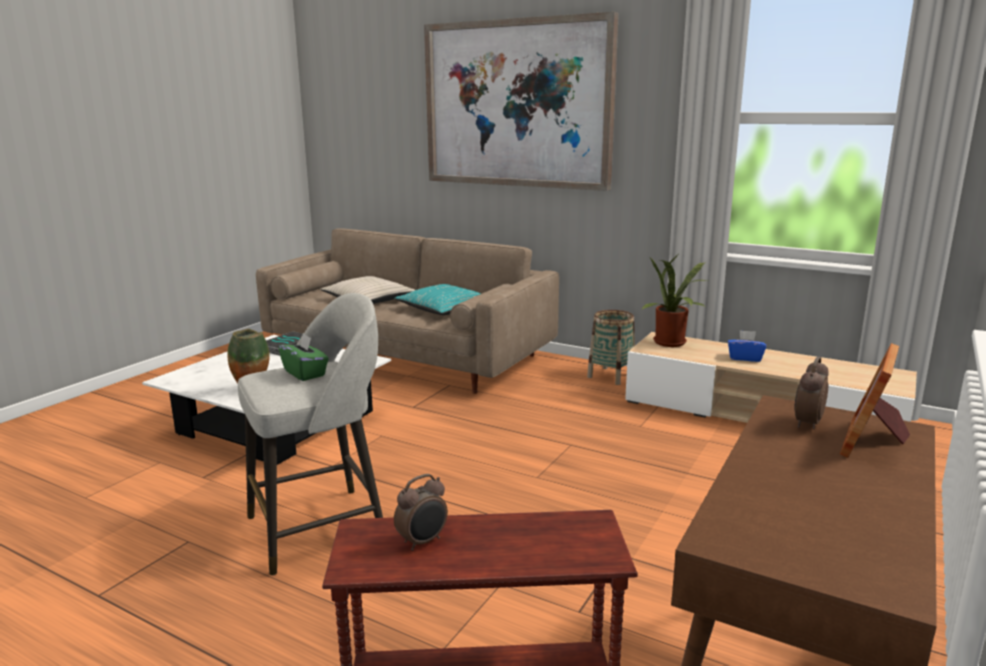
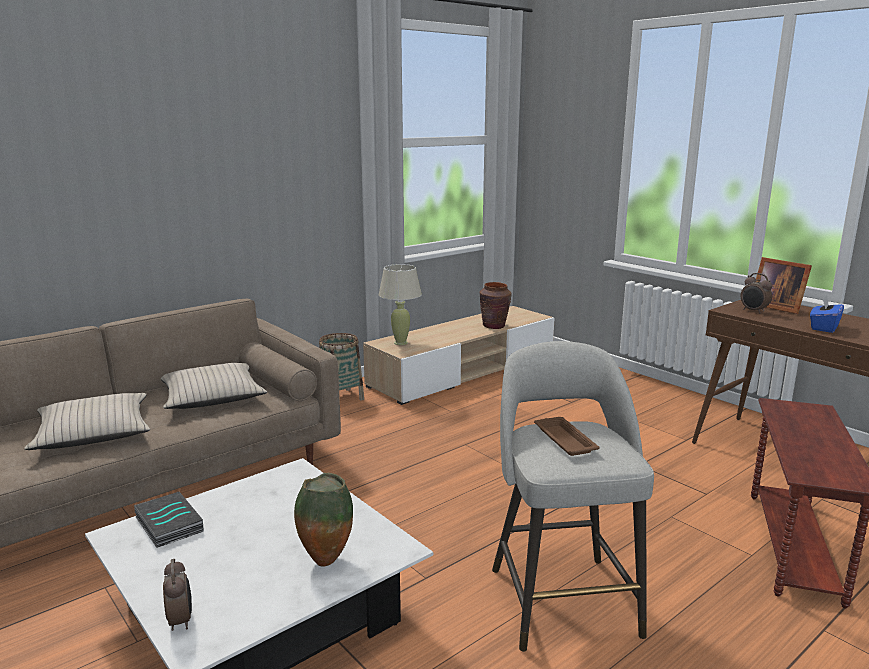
camera: 70 degrees left, 0 degrees up
green tissue box [278,333,329,381] -> brown tray [534,417,600,456]
turquoise pillow [394,284,481,315] -> beige pillow [161,363,267,409]
alarm clock [394,474,448,551] -> alarm clock moved to [163,559,192,631]
picture [424,12,619,191] -> none
potted plant [642,255,707,347] -> beige table lamp [379,264,422,345]
blue tissue box [728,330,766,362] -> blue tissue box moved to [810,296,844,333]
none -> brown vase [479,282,511,329]

